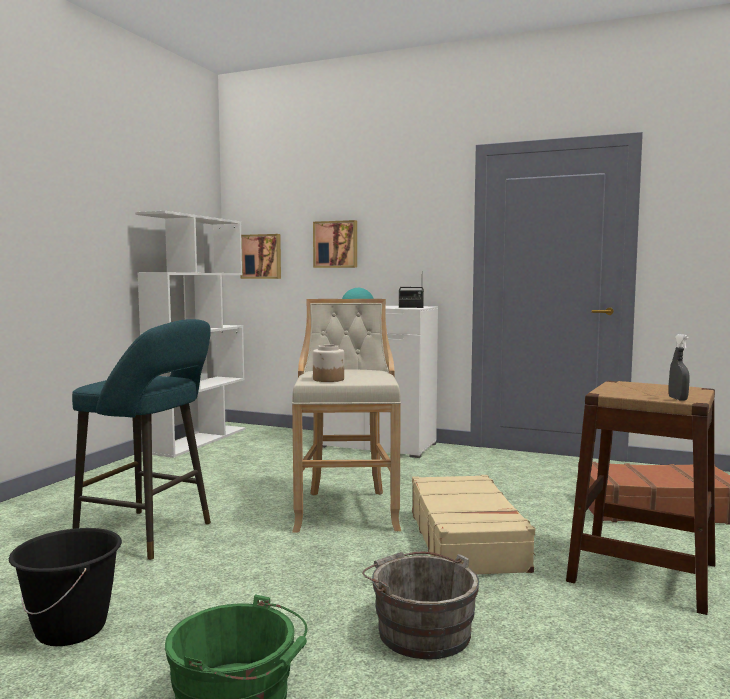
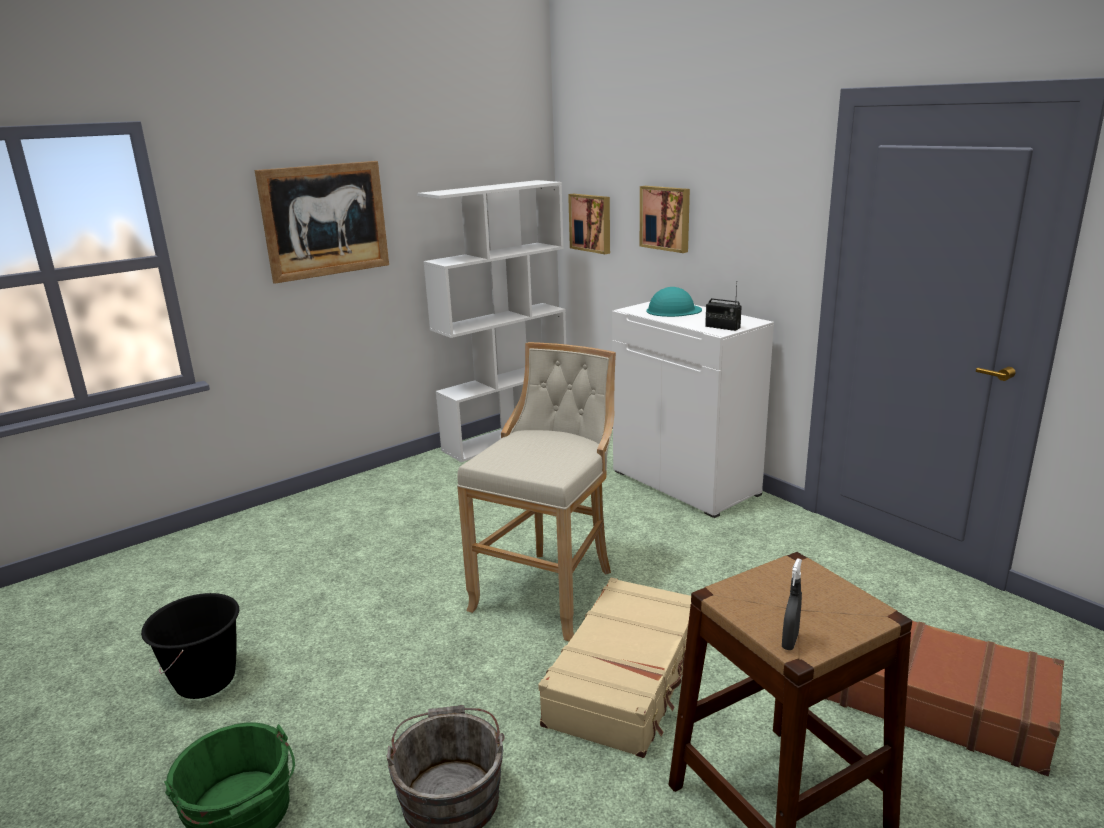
camera: 30 degrees right, 15 degrees up
turquoise stool [72,319,211,560] -> none
jar [313,345,344,382] -> none
none -> picture [255,161,389,284]

